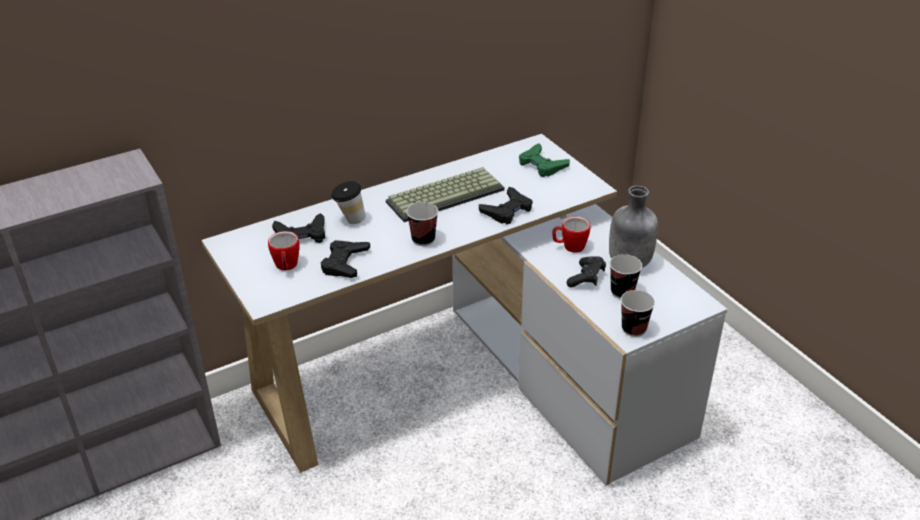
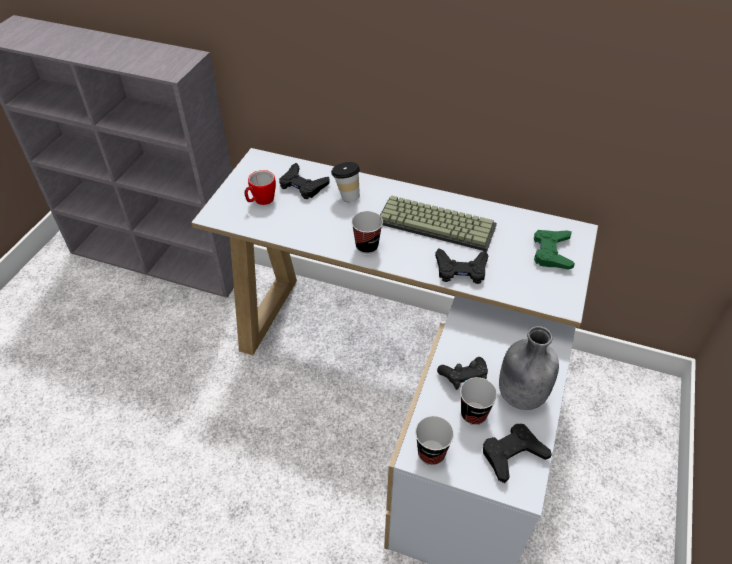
camera: 50 degrees right, 10 degrees up
black game controller [320,240,370,278] -> black game controller moved to [483,424,552,483]
mug [552,216,591,253] -> none

